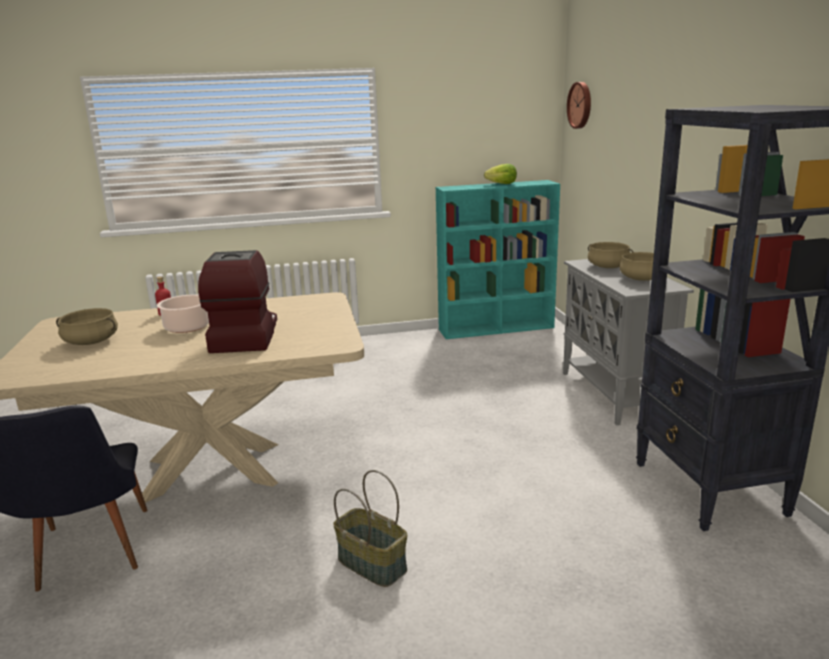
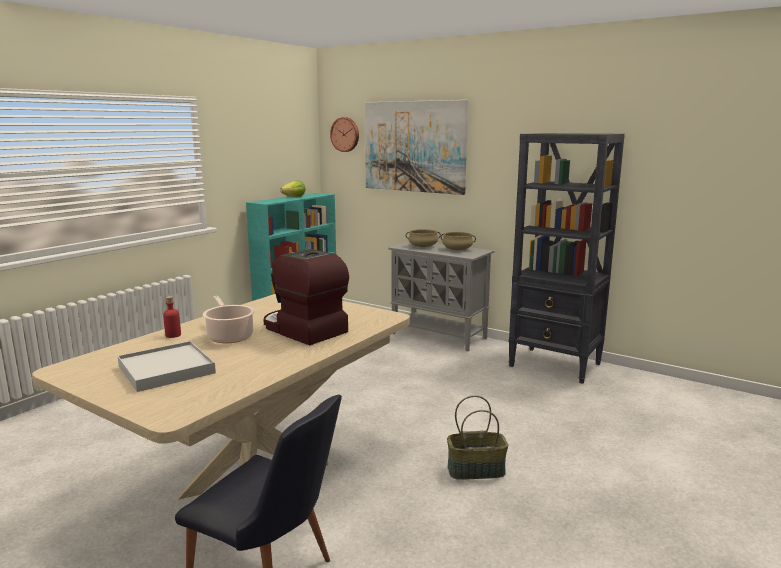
camera: 45 degrees left, 5 degrees down
beige cooking pot [56,308,118,345] -> white tray [118,341,216,392]
none -> picture [365,100,468,195]

